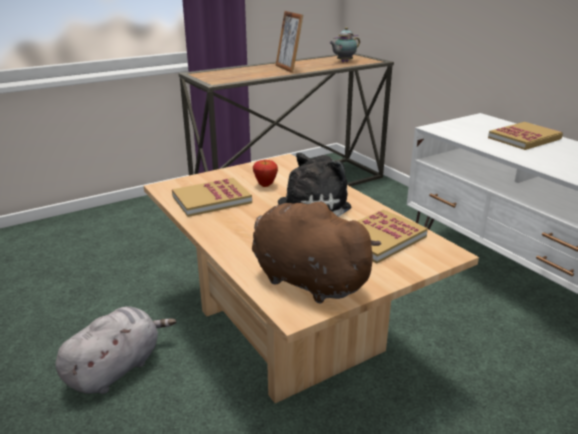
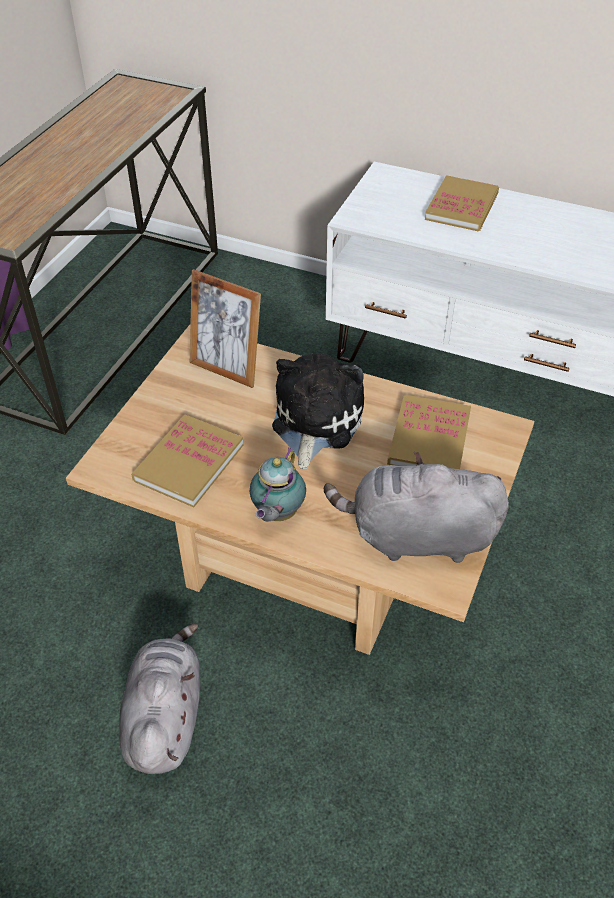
camera: 35 degrees left, 20 degrees up
brown plush toy [252,201,382,303] -> grey plush toy [324,452,509,563]
apple [253,160,278,187] -> none
picture frame [275,11,303,73] -> picture frame moved to [190,269,261,388]
teapot [329,27,360,62] -> teapot moved to [250,447,306,522]

